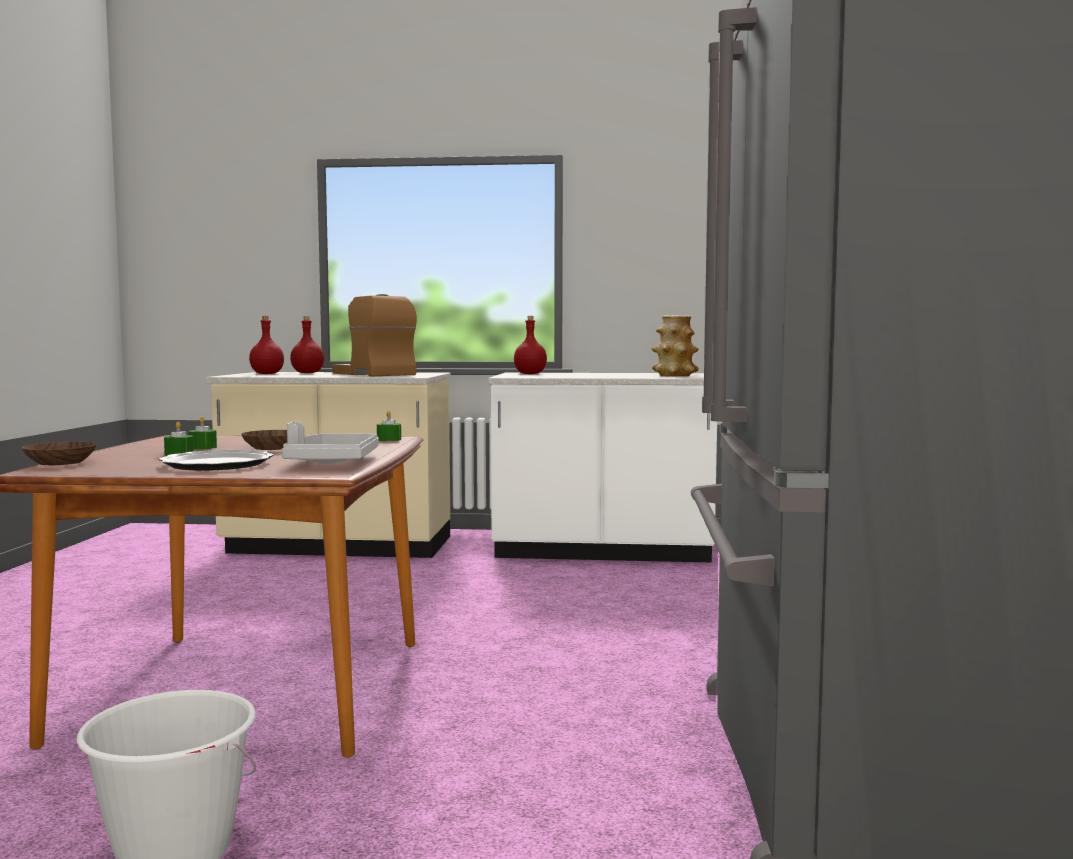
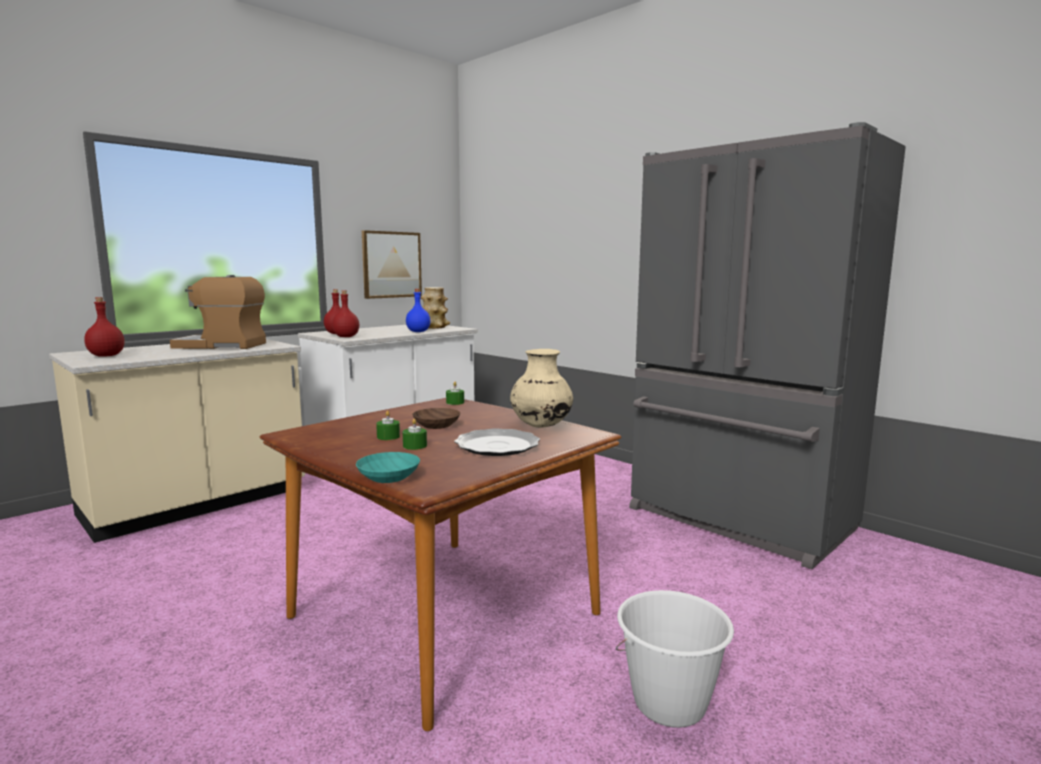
camera: 50 degrees left, 5 degrees up
brown bowl [22,442,97,465] -> turquoise bowl [356,452,420,483]
grey tray [282,422,379,463] -> beige vase [510,349,573,428]
red bottle [290,316,324,373] -> red bottle moved to [332,291,359,337]
none -> picture [362,230,422,299]
none -> blue bottle [406,289,431,332]

